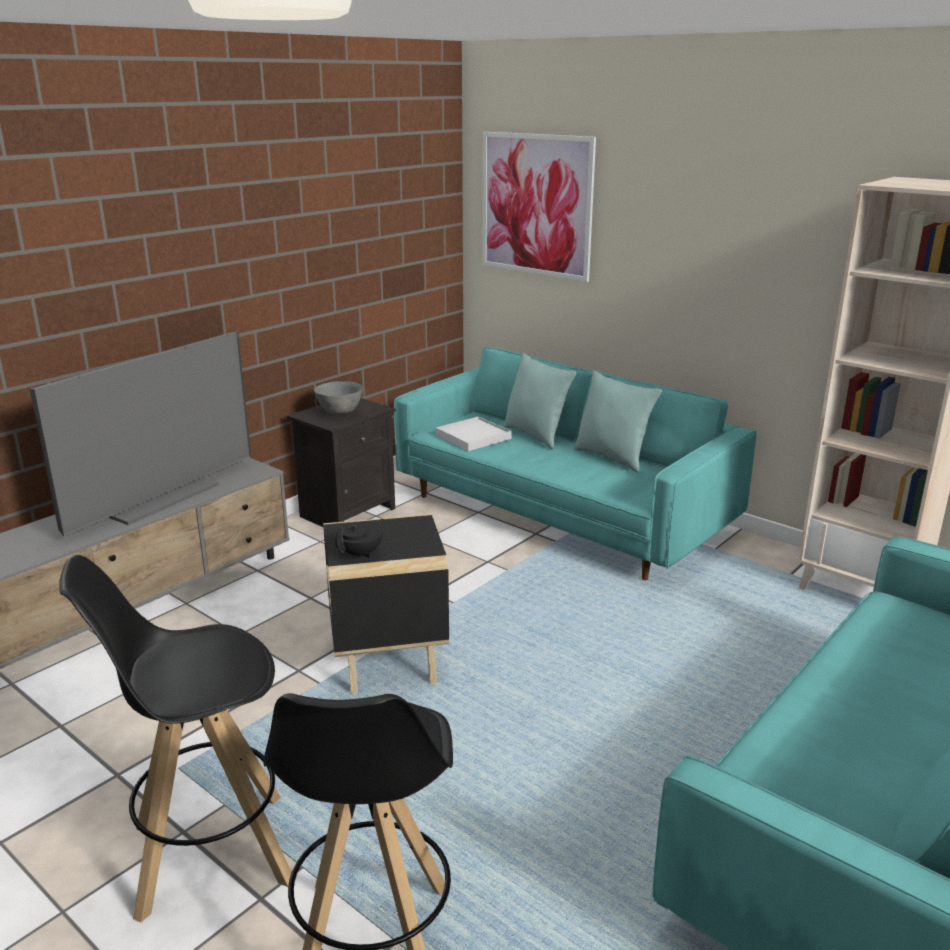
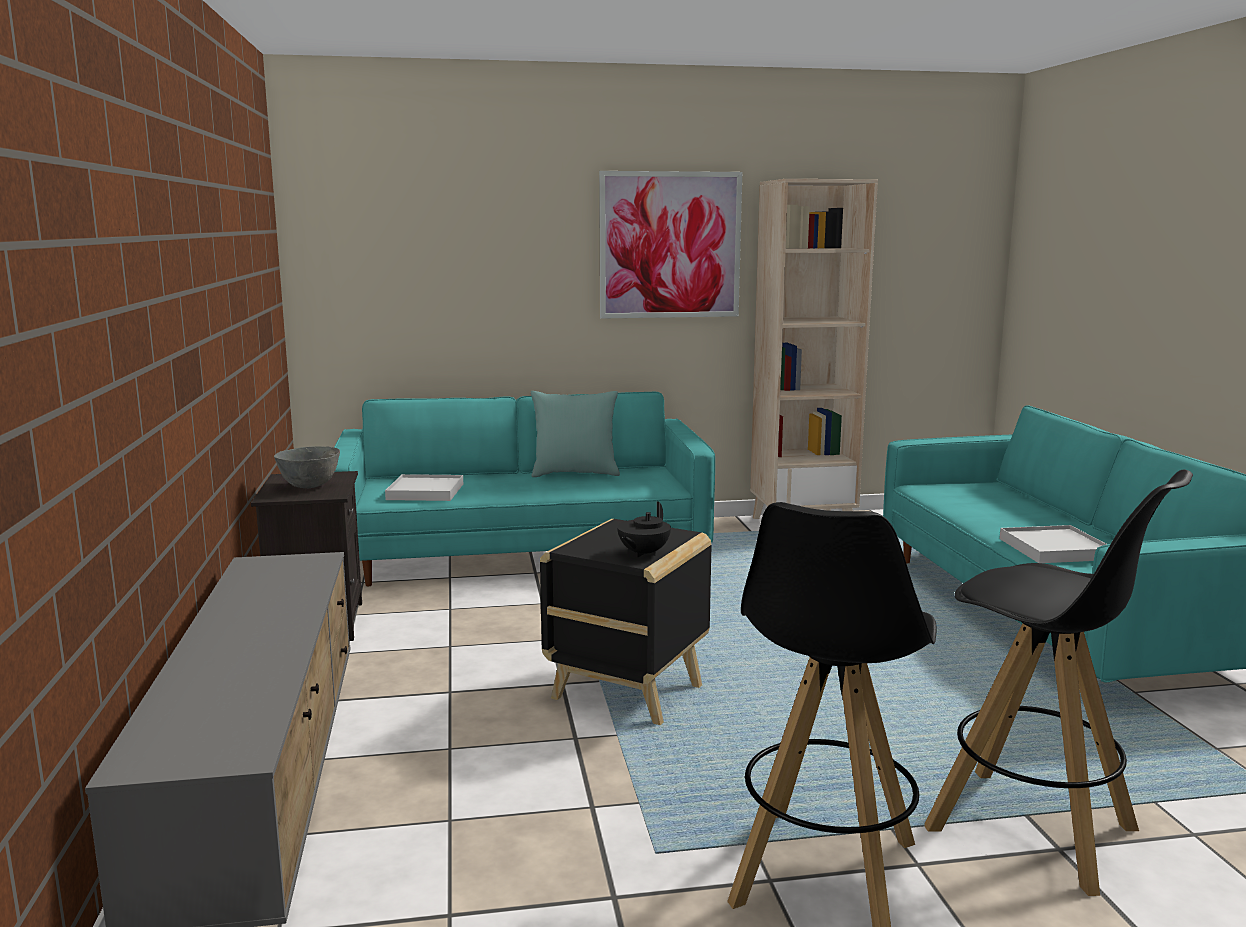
camera: 50 degrees left, 10 degrees down
television [30,332,251,536] -> none
black teapot [335,519,384,559] -> black teapot turned 135 degrees counterclockwise [617,501,671,558]
picture [482,132,596,282] -> picture moved to [599,171,742,319]
turquoise pillow [504,353,576,449] -> none
none -> white tray [1000,525,1107,563]

